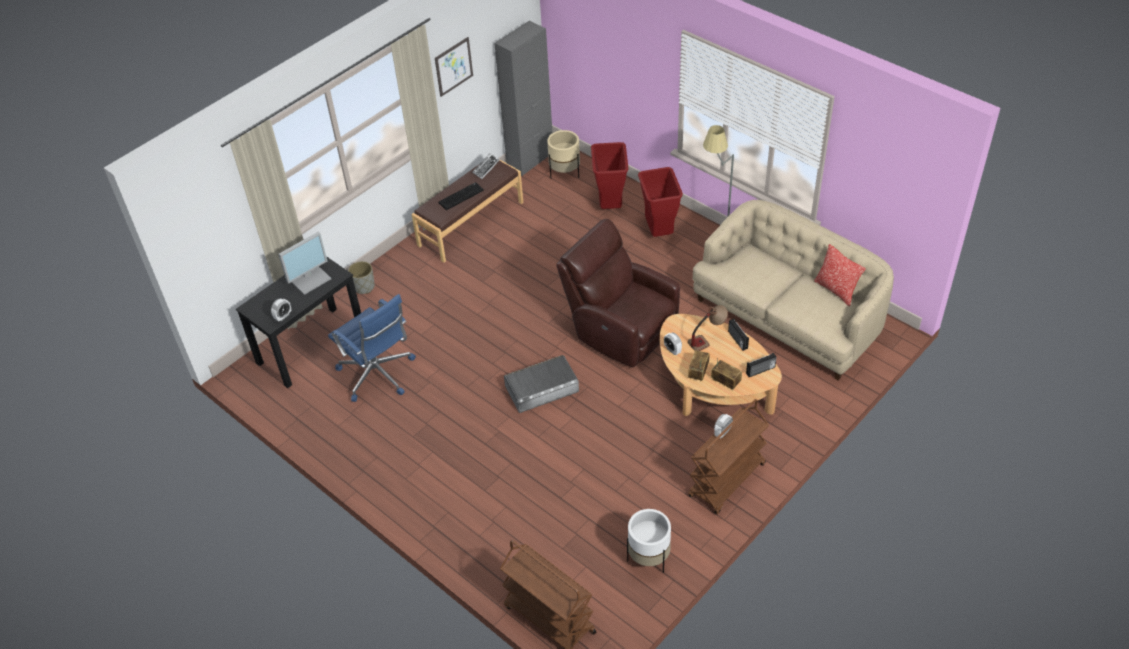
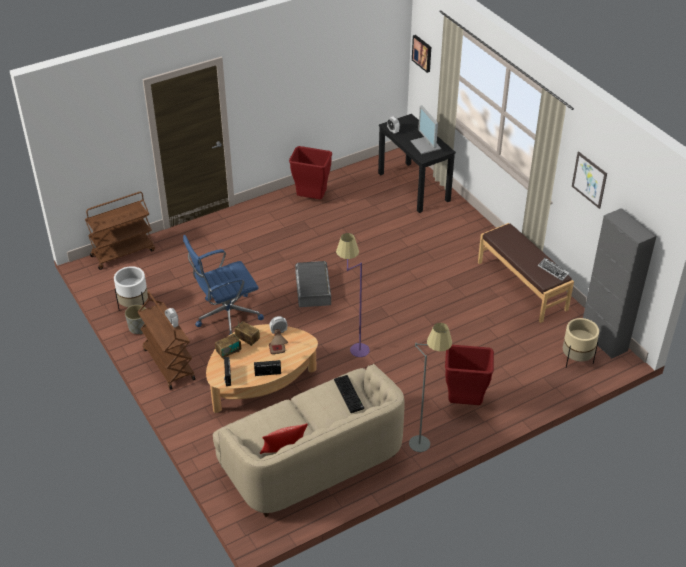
camera: 105 degrees right, 5 degrees down
blue office chair [328,294,416,402] -> blue office chair moved to [183,235,264,335]
grey planter [348,261,375,294] -> grey planter moved to [125,305,146,334]
keyboard [438,182,484,210] -> keyboard moved to [334,375,364,413]
brown armchair [556,219,680,367] -> purple floor lamp [336,233,370,357]
red trash can [591,142,629,209] -> red trash can moved to [289,146,332,199]
none -> picture [412,35,431,73]

